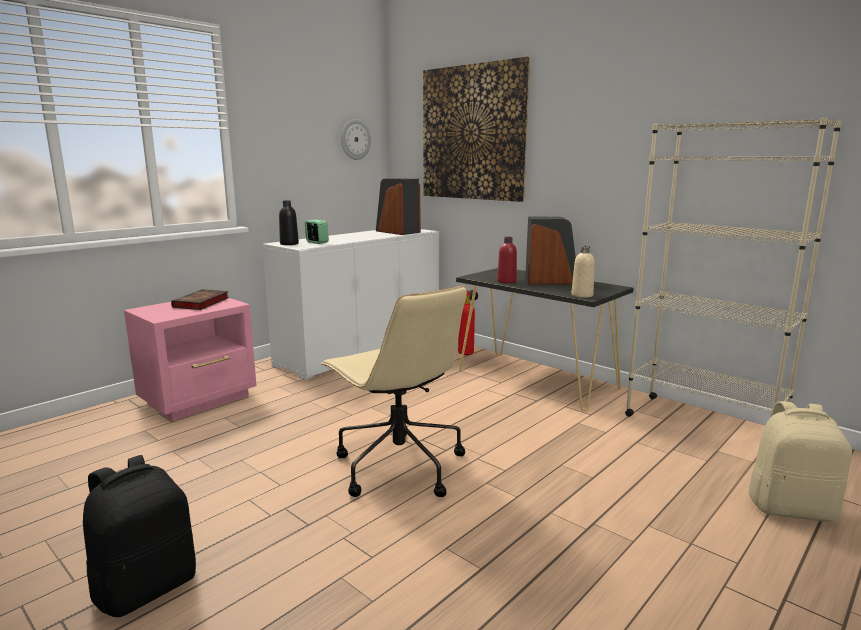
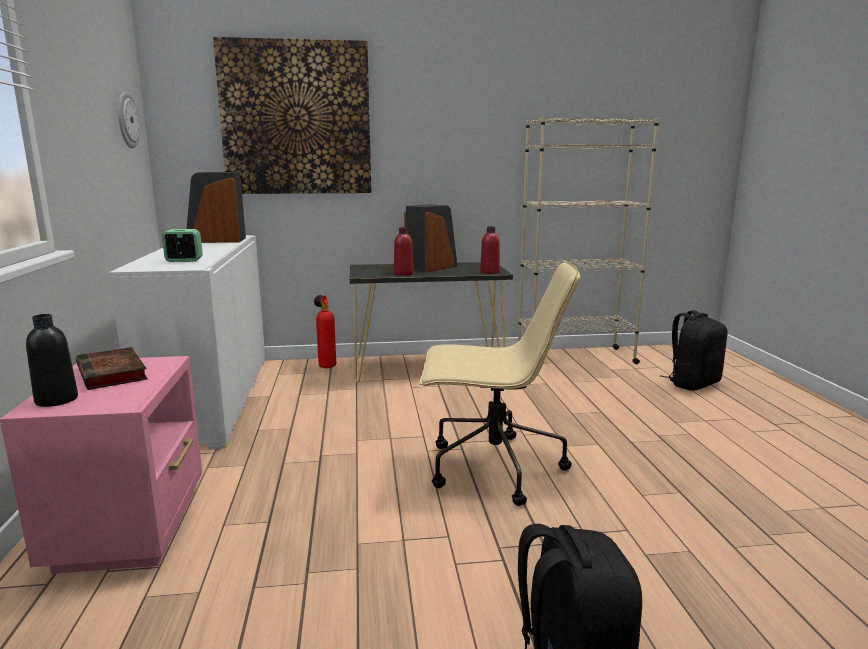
camera: 50 degrees left, 0 degrees up
black bottle [279,200,299,245] -> black bottle moved to [26,314,78,407]
beige bottle [571,246,595,298] -> red bottle [480,226,500,274]
beige backpack [749,401,852,522] -> black backpack [660,310,728,391]

